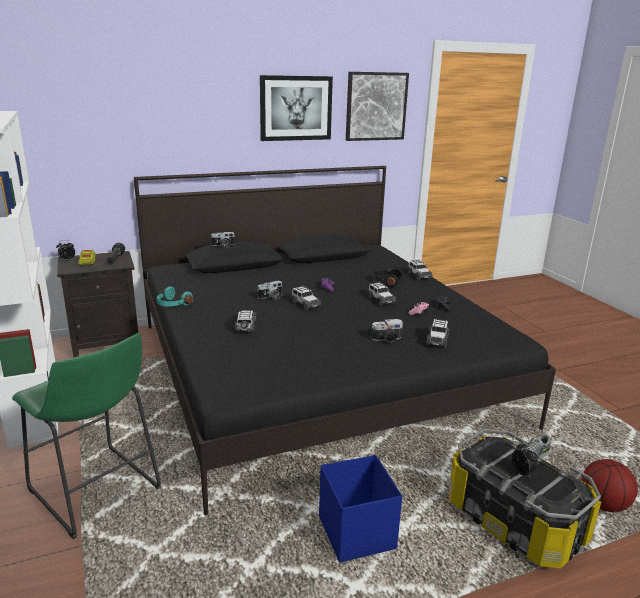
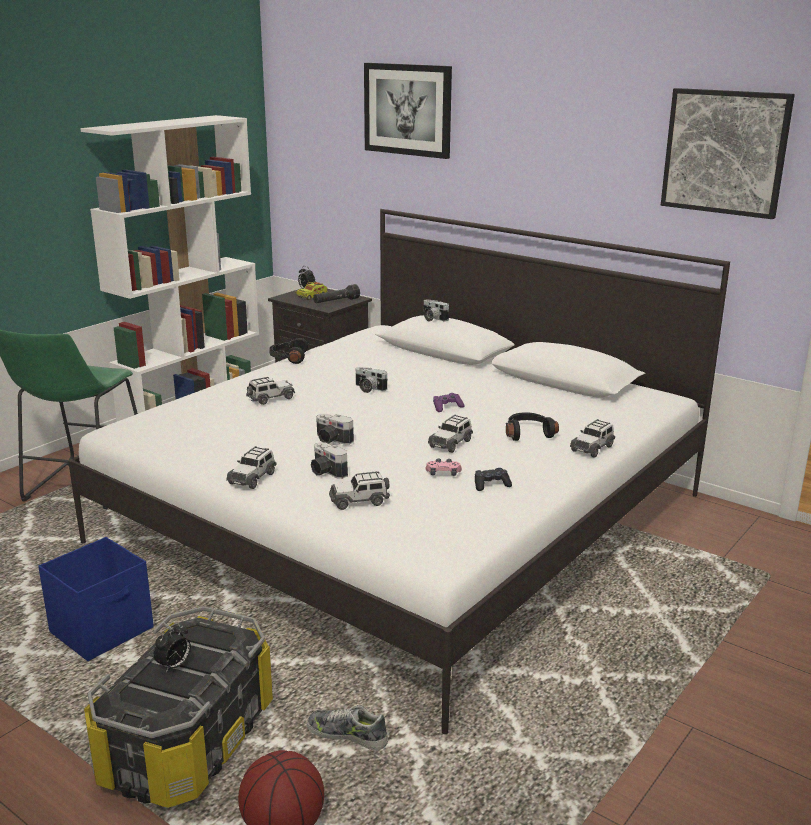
camera: 60 degrees right, 0 degrees up
black bed [134,166,556,515] -> white bed [68,209,730,734]
turquoise headphones [157,286,193,307] -> black headphones [269,338,308,364]
picture [260,75,333,141] -> picture moved to [364,63,452,159]
toy car [291,285,321,310] -> toy car moved to [226,446,277,489]
none -> camera [316,414,354,445]

